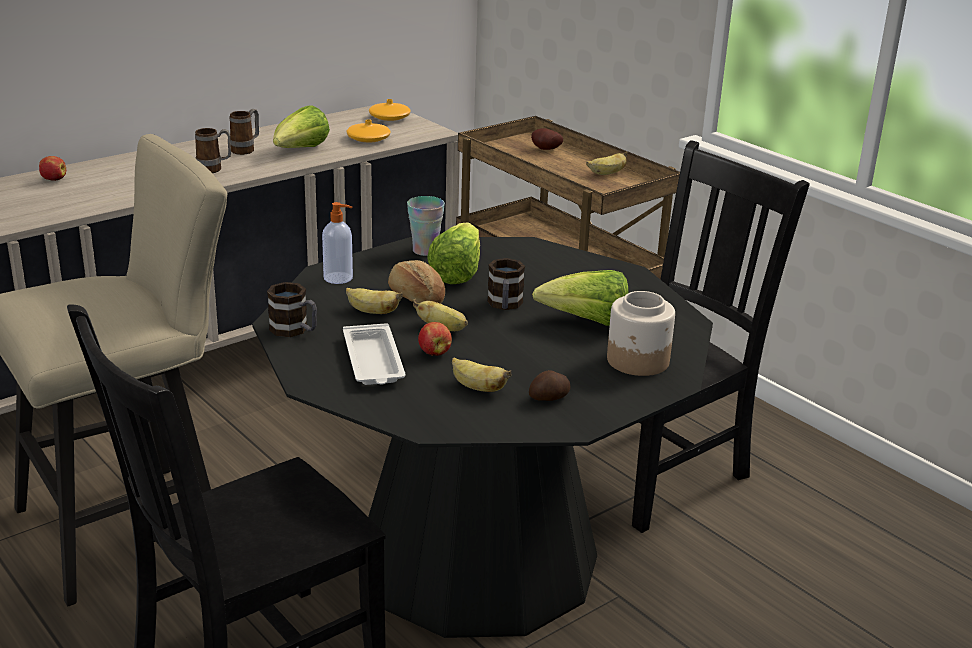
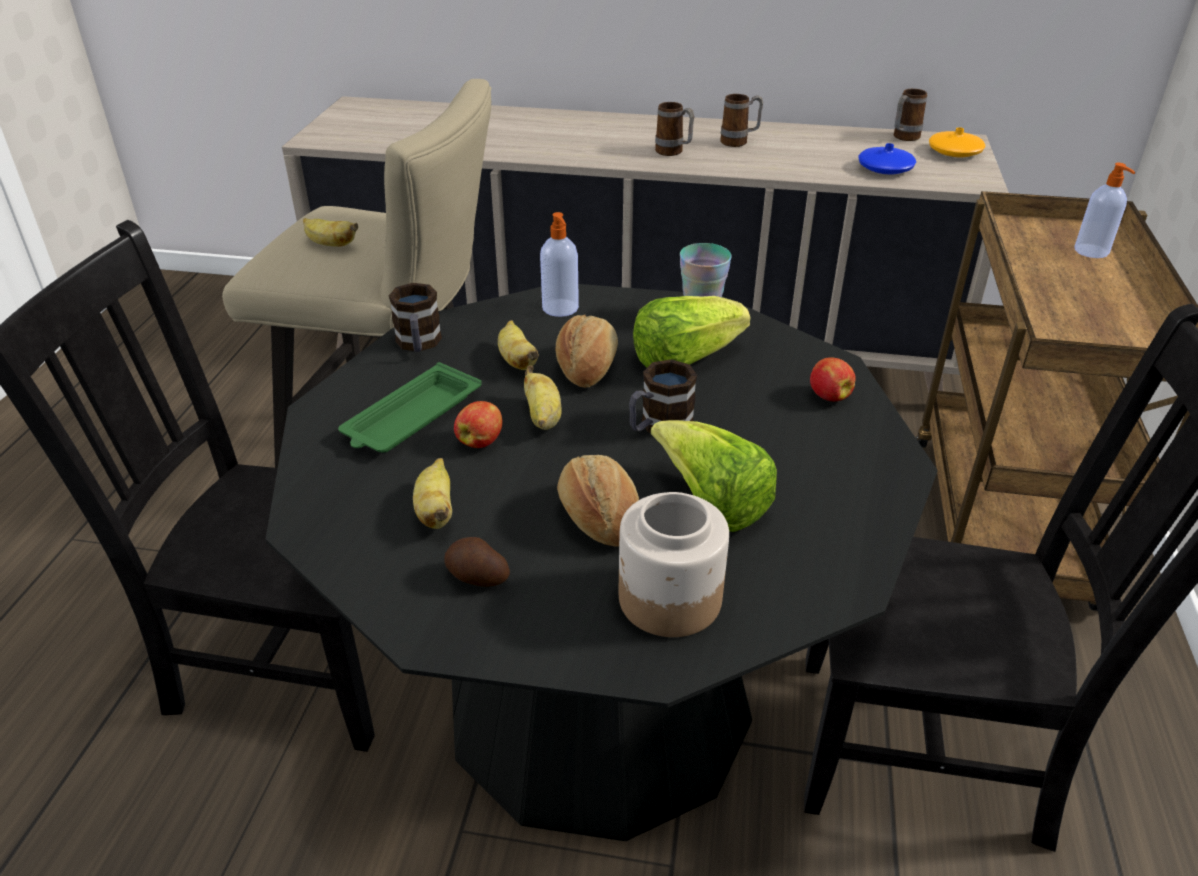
camera: 50 degrees right, 10 degrees up
apple [39,156,66,181] -> apple moved to [810,358,856,402]
lettuce [273,105,330,148] -> none
white tray [343,323,405,385] -> green tray [338,362,482,453]
orange vase [347,119,391,142] -> blue vase [859,143,916,175]
potato [531,128,563,150] -> soap dispenser [1074,163,1135,258]
banana [586,152,627,175] -> banana moved to [303,218,358,247]
none -> bread [557,455,639,547]
none -> mug [894,89,927,141]

